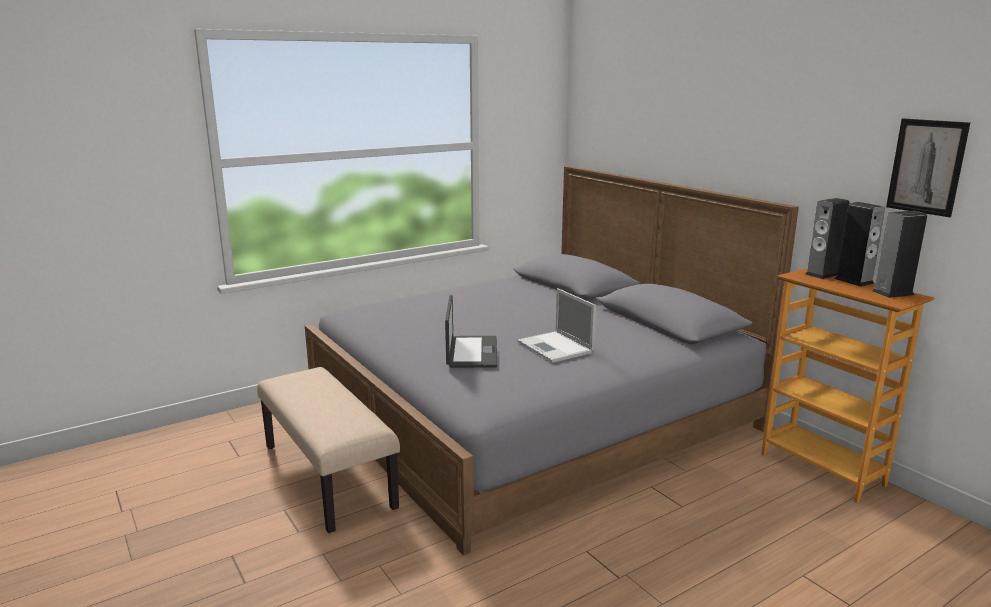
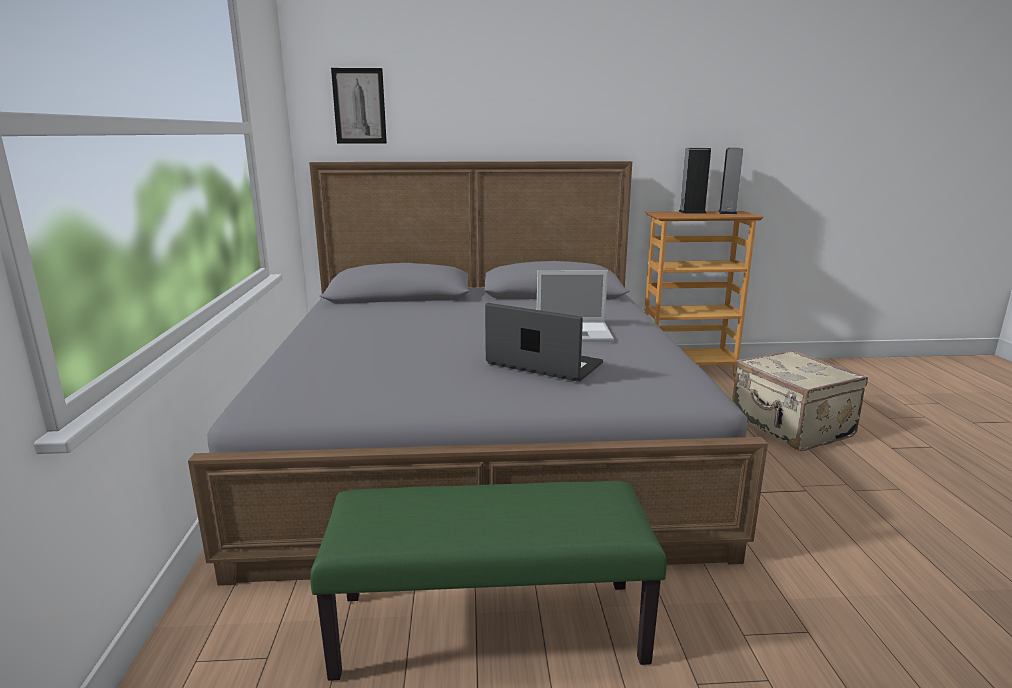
camera: 60 degrees left, 0 degrees up
beige bench [257,367,400,533] -> green bench [310,481,667,681]
speaker [805,198,850,279] -> none
picture [886,119,970,217] -> picture moved to [331,68,387,144]
none -> beige suitcase [732,350,868,451]

